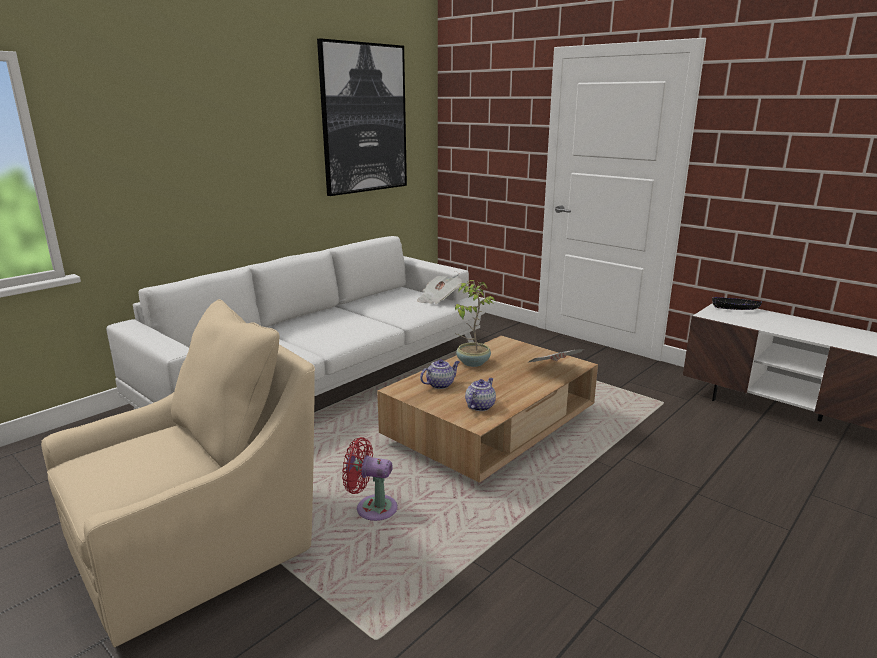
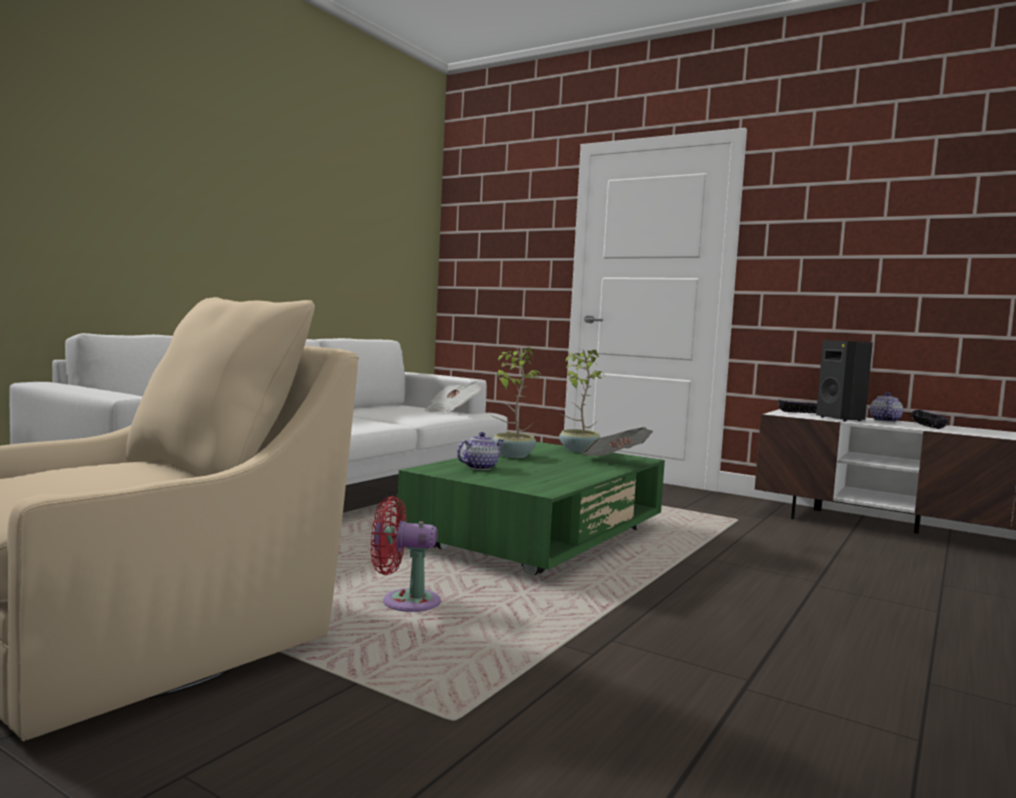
camera: 10 degrees left, 15 degrees down
picture [317,38,407,196] -> none
brown coffee table [377,335,598,483] -> green coffee table [396,442,665,575]
teapot [465,378,496,411] -> teapot moved to [870,392,903,422]
none -> potted plant [559,349,602,453]
none -> black speaker [816,340,873,421]
none -> black bowl [912,410,949,429]

